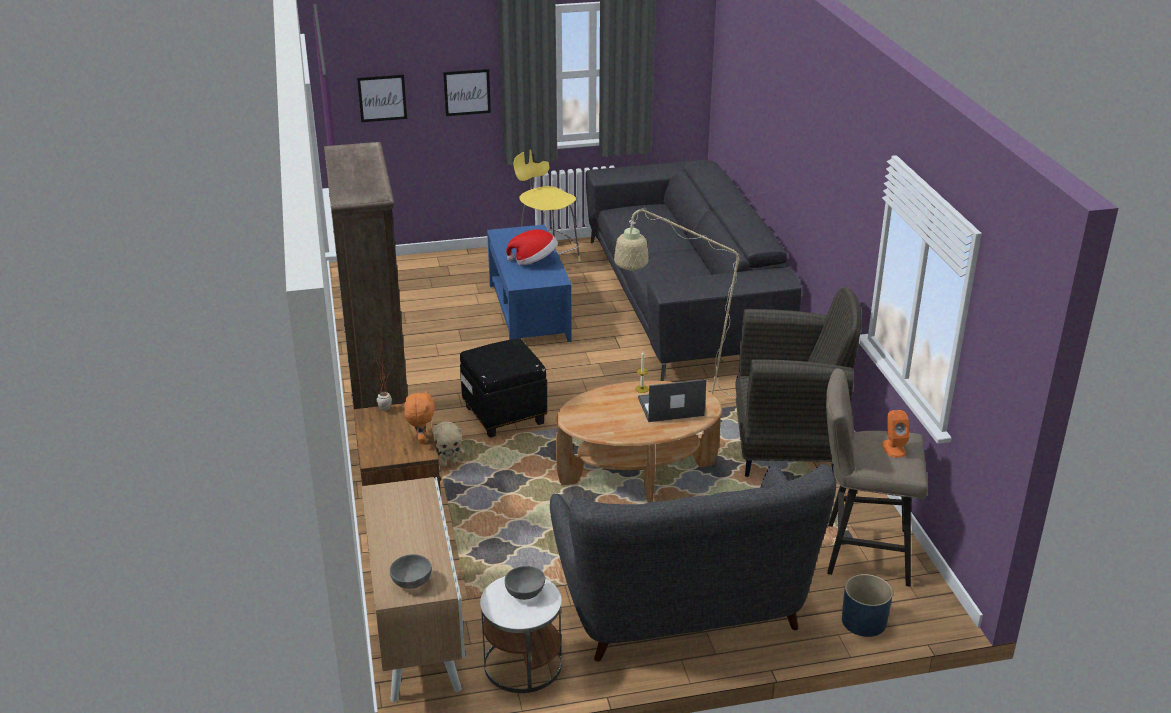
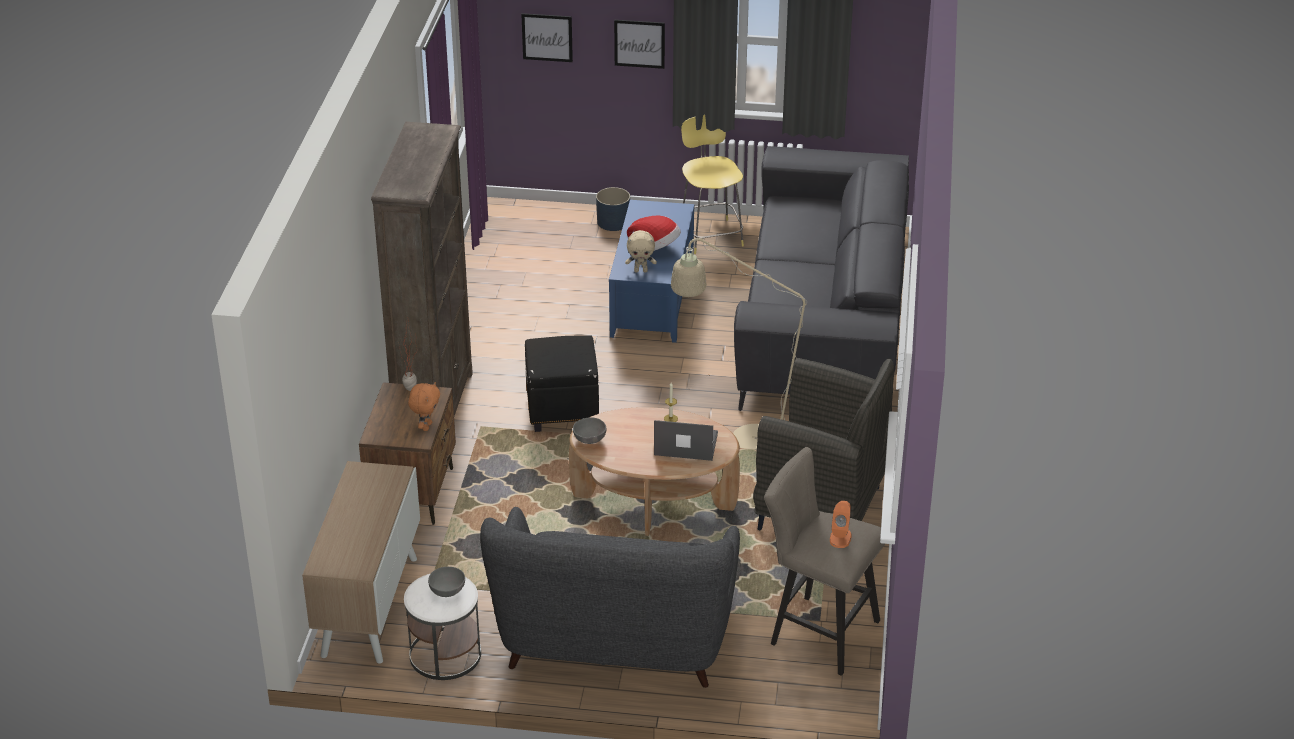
camera: 20 degrees right, 5 degrees up
grey bowl [390,554,432,589] -> grey bowl moved to [573,417,606,444]
beige plush toy [433,421,464,466] -> beige plush toy moved to [625,230,657,272]
blue planter [842,574,893,637] -> blue planter moved to [596,187,630,231]

